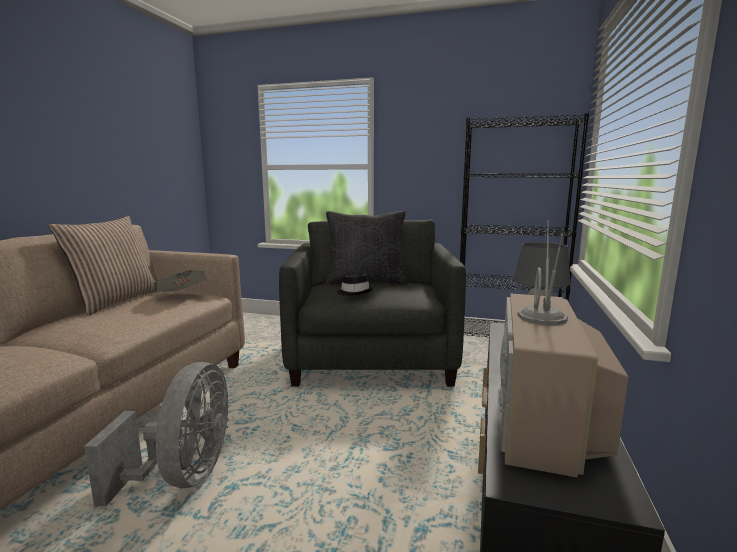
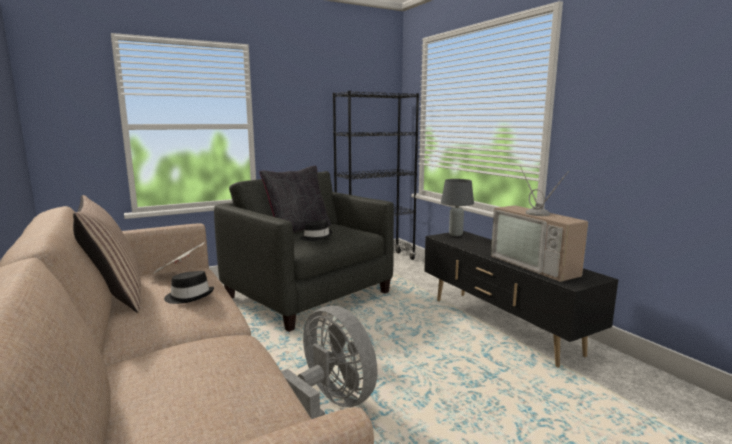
camera: 45 degrees left, 0 degrees up
none -> black hat [164,271,214,304]

